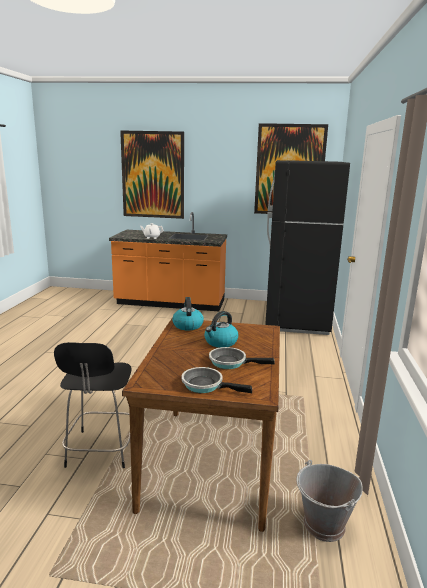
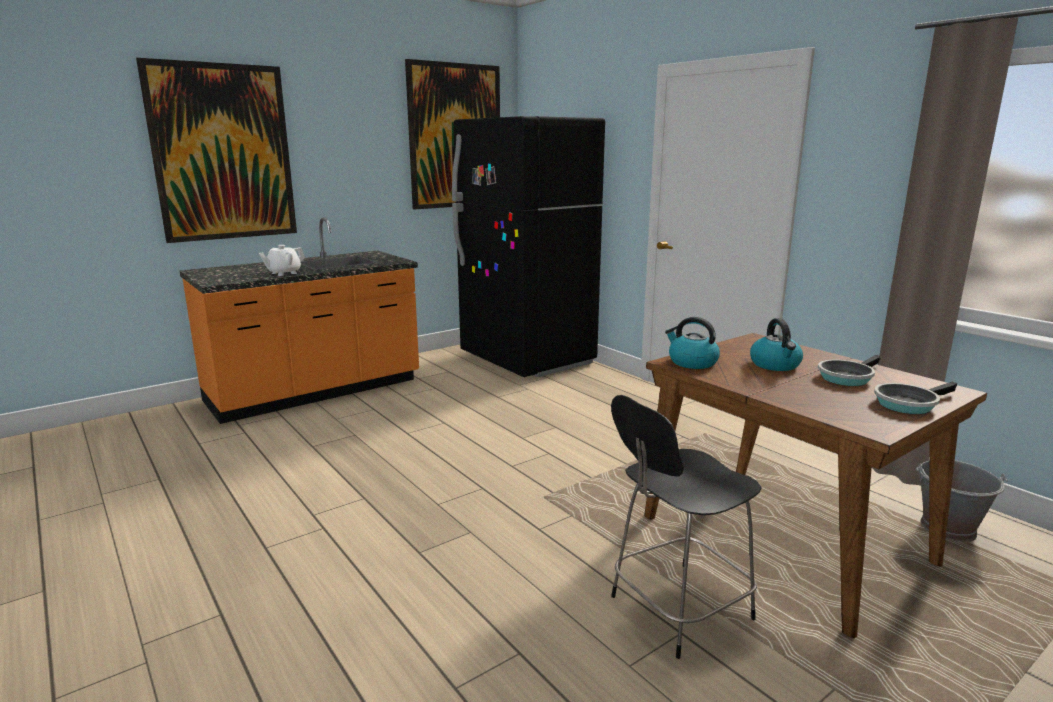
camera: 45 degrees left, 0 degrees up
black chair [54,342,132,468] -> black chair turned 105 degrees clockwise [611,395,762,659]

